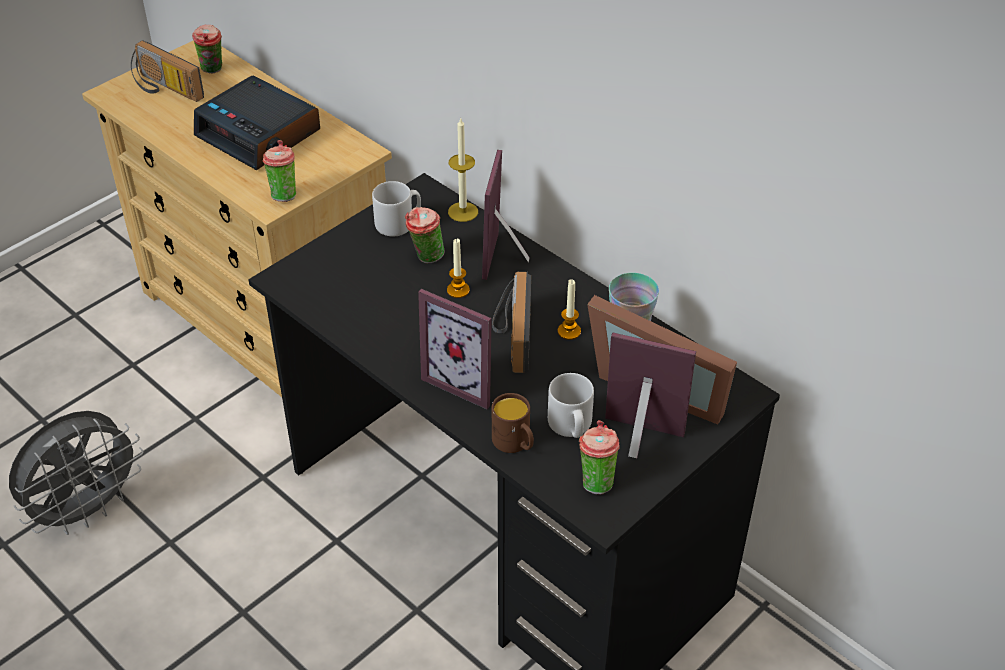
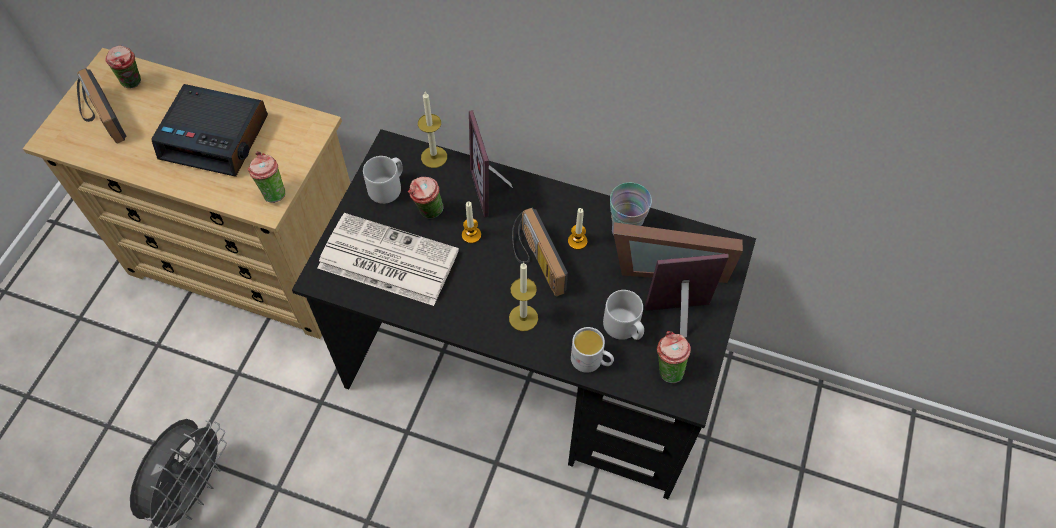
camera: 25 degrees left, 15 degrees up
radio [131,40,204,102] -> radio turned 45 degrees clockwise [77,68,126,144]
picture frame [418,289,492,409] -> candle [509,262,538,331]
brown mug [492,393,534,453] -> white mug [571,327,614,373]
none -> newspaper [318,213,459,306]

